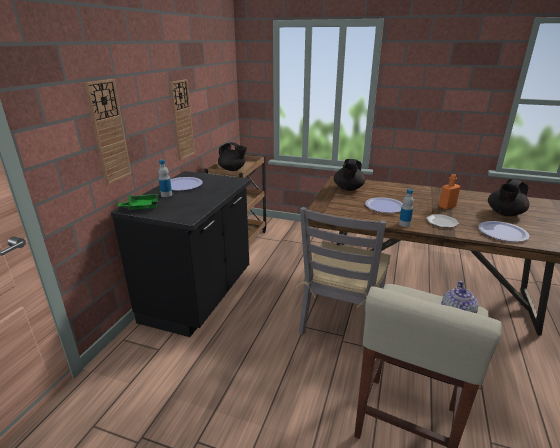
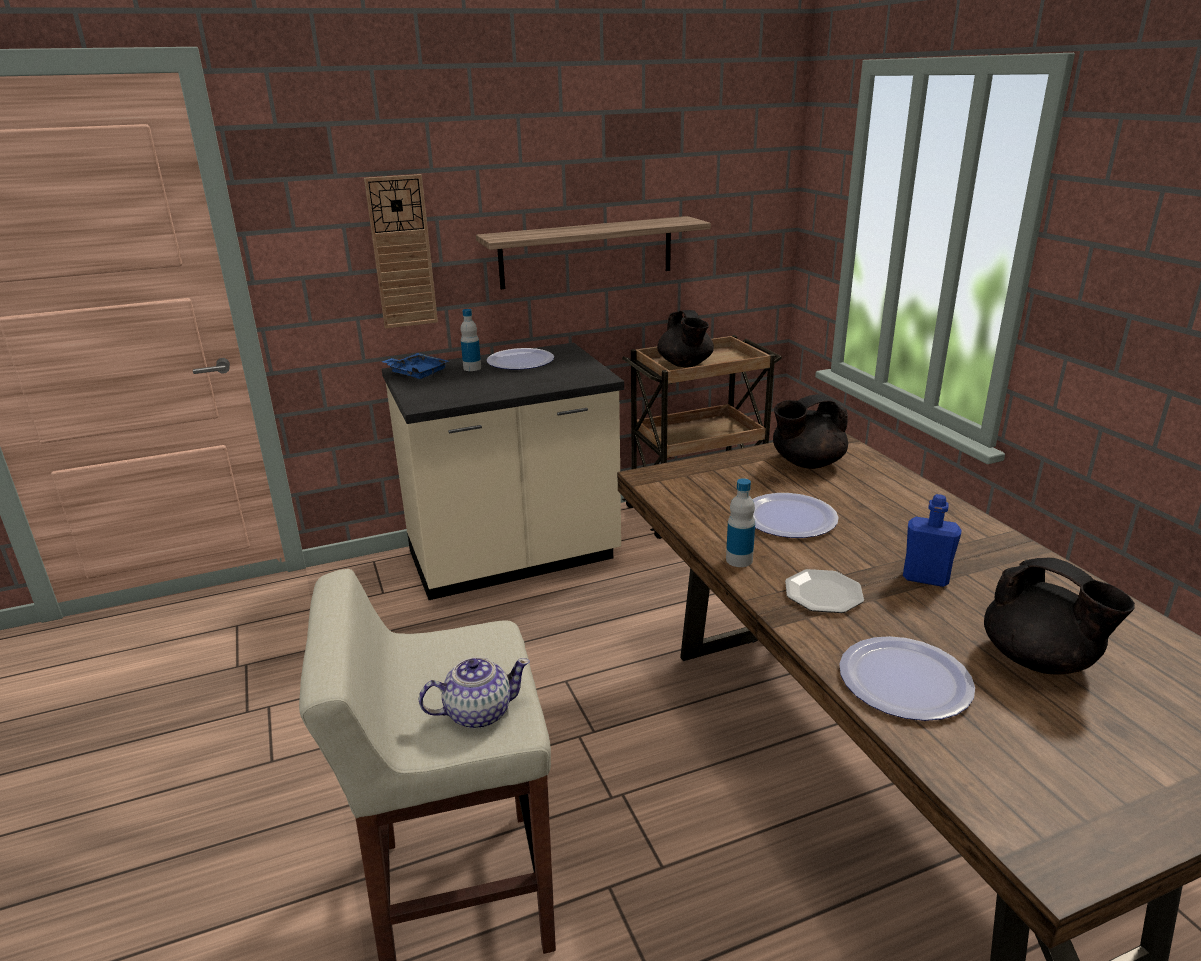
camera: 50 degrees right, 0 degrees up
black counter [111,171,251,337] -> beige counter [382,343,624,600]
green tray [118,194,158,210] -> blue tray [382,353,449,379]
wall clock [169,79,195,161] -> shelf [476,216,711,289]
grey chair [295,207,391,353] -> none
orange bottle [439,174,460,209] -> blue bottle [903,494,961,587]
black teapot [488,179,530,216] -> black teapot turned 135 degrees counterclockwise [984,558,1135,674]

